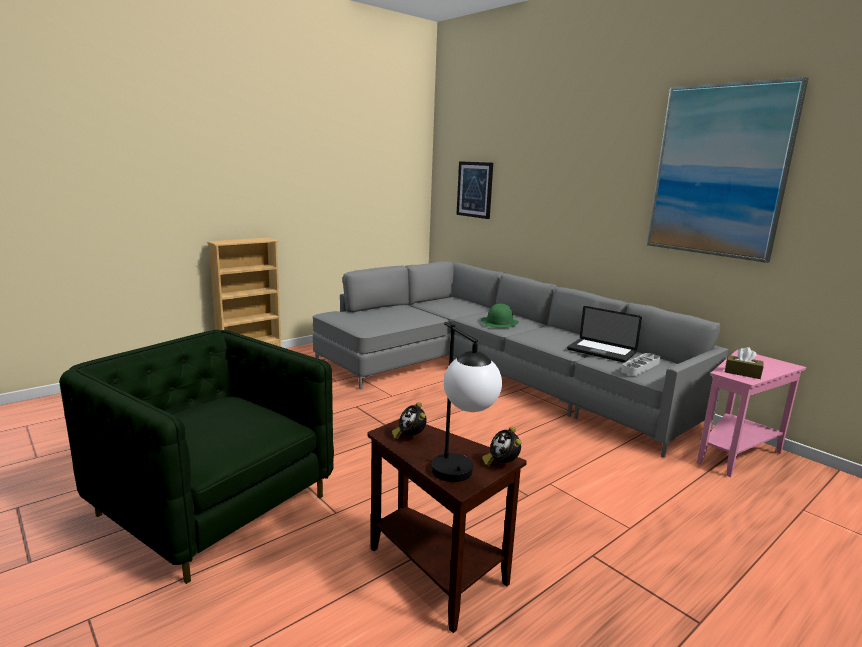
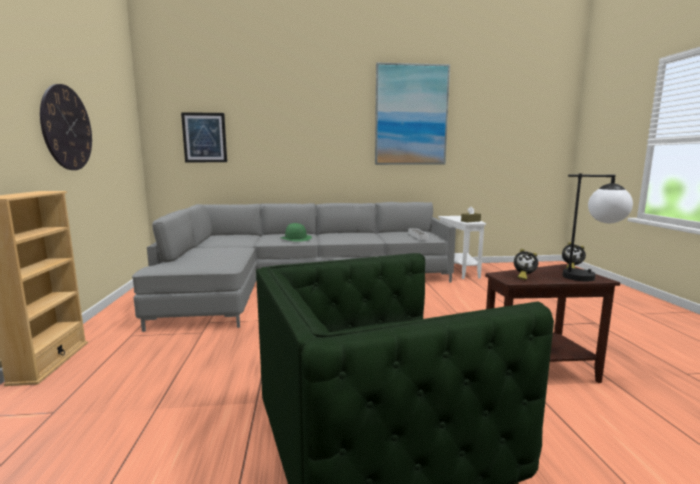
camera: 55 degrees left, 5 degrees down
laptop [567,306,642,363] -> none
pink side table [697,350,806,477] -> white side table [438,216,486,279]
none -> wall clock [40,84,92,170]

